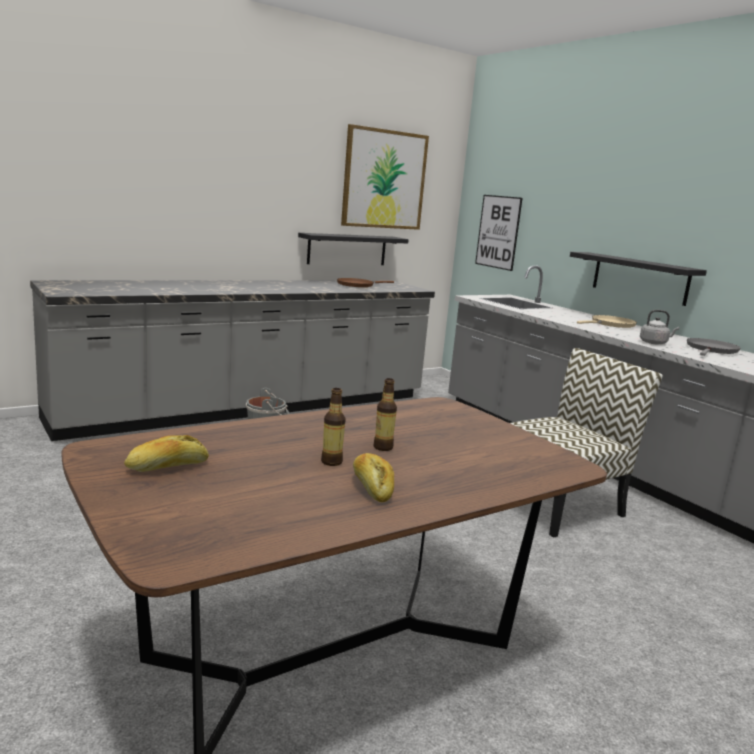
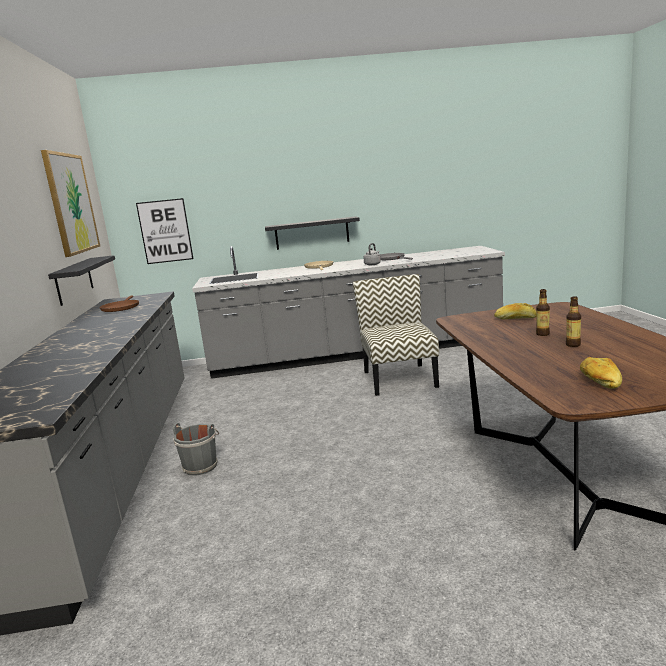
camera: 60 degrees left, 0 degrees up
bread [353,453,394,502] -> bread moved to [494,303,536,320]

